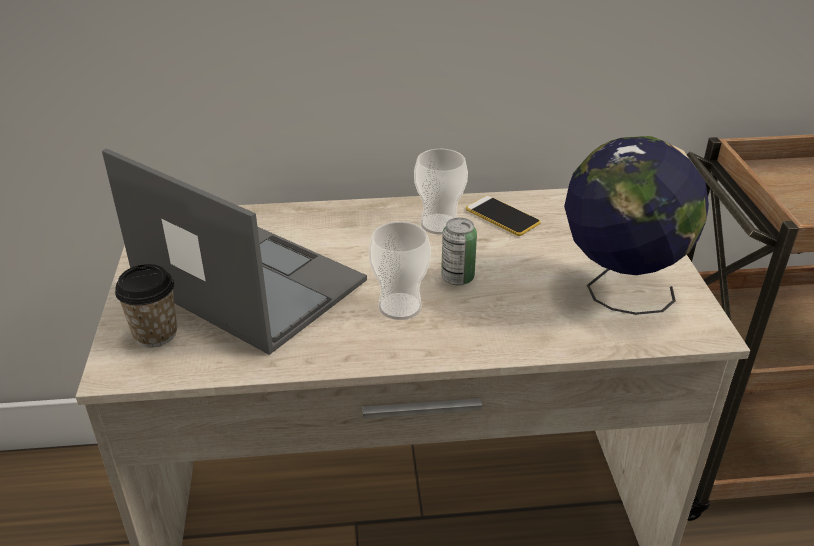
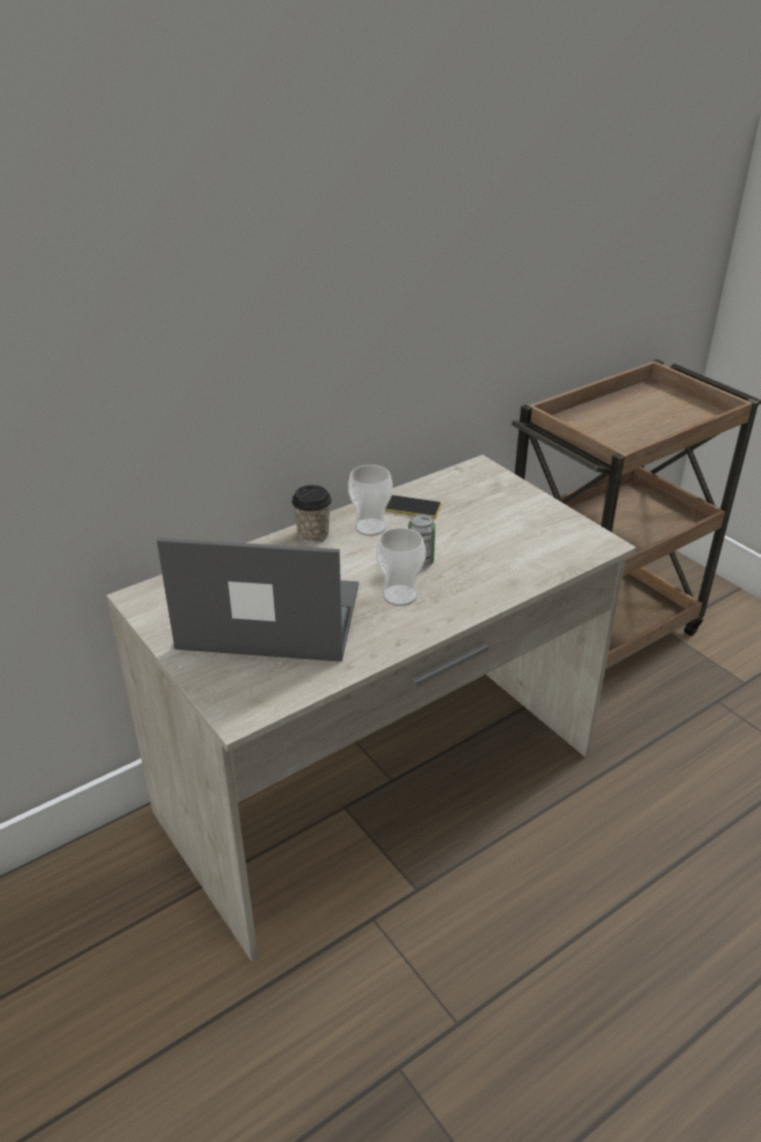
camera: 30 degrees left, 0 degrees up
cup [115,264,177,347] -> cup moved to [292,485,332,544]
globe [564,136,709,315] -> none

